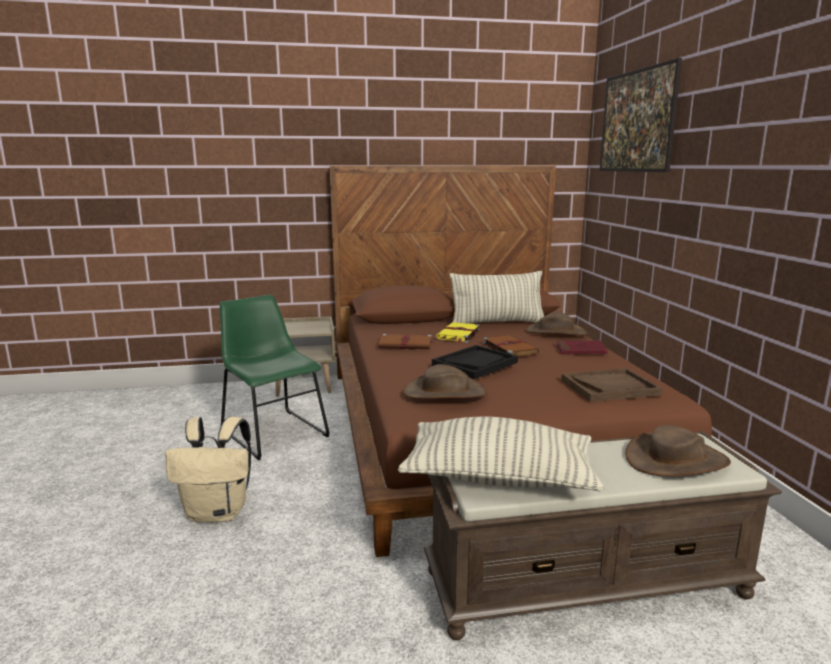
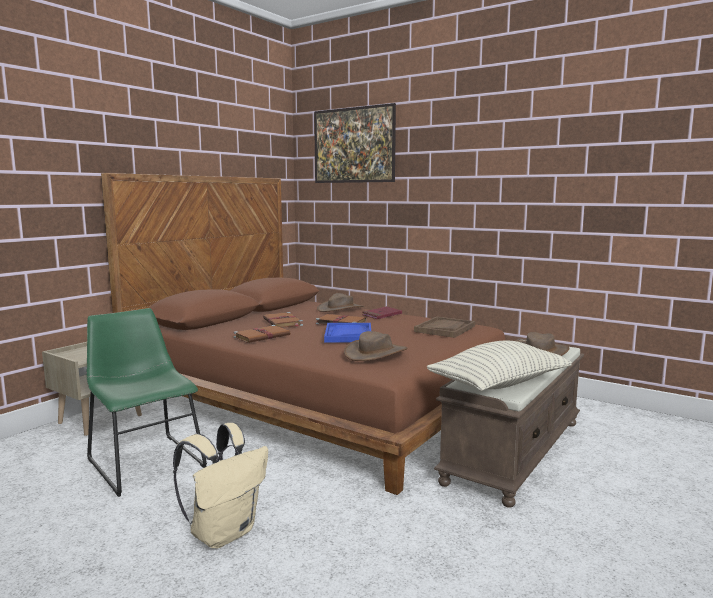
camera: 45 degrees left, 5 degrees down
green chair [220,295,330,460] -> green chair turned 45 degrees clockwise [86,308,207,497]
black tray [432,345,518,379] -> blue tray [324,323,371,343]
yellow book [436,322,480,343] -> brown book [263,312,303,328]
pillow [450,271,544,324] -> none

